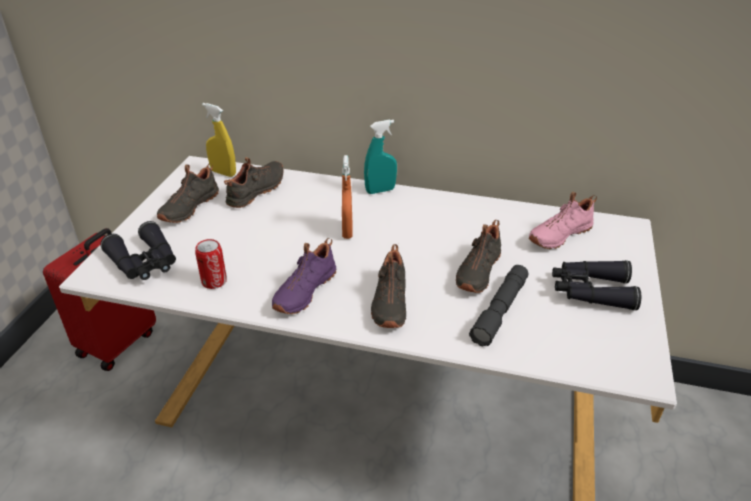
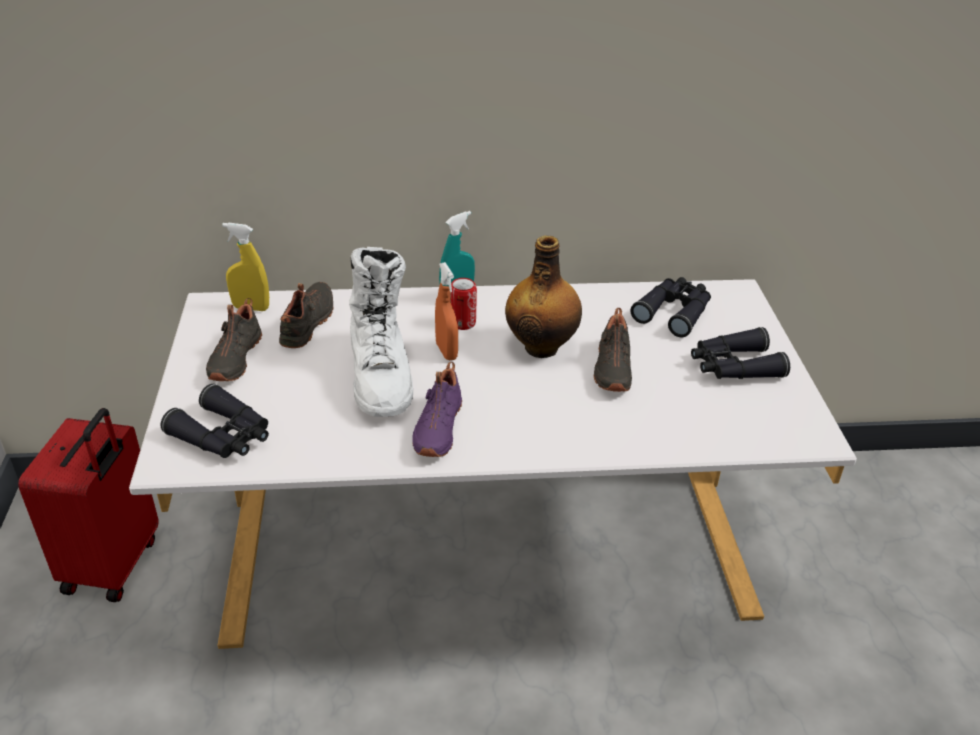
camera: 20 degrees left, 0 degrees up
can [195,239,227,289] -> can moved to [450,278,477,330]
black shoe [371,244,406,328] -> none
grey flashlight [469,265,528,346] -> none
pink shoe [529,192,597,249] -> black binoculars [630,277,711,337]
none -> white boot [349,247,413,417]
none -> bottle [505,235,582,358]

